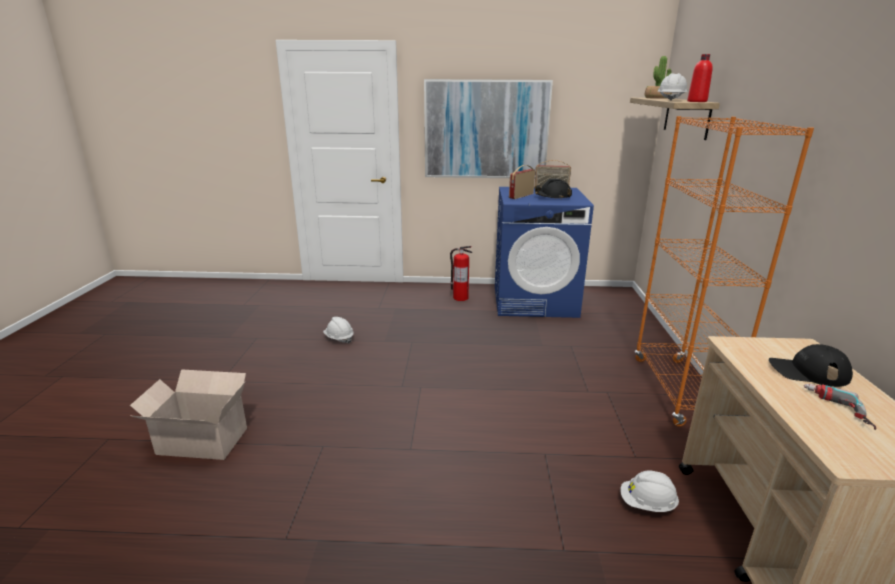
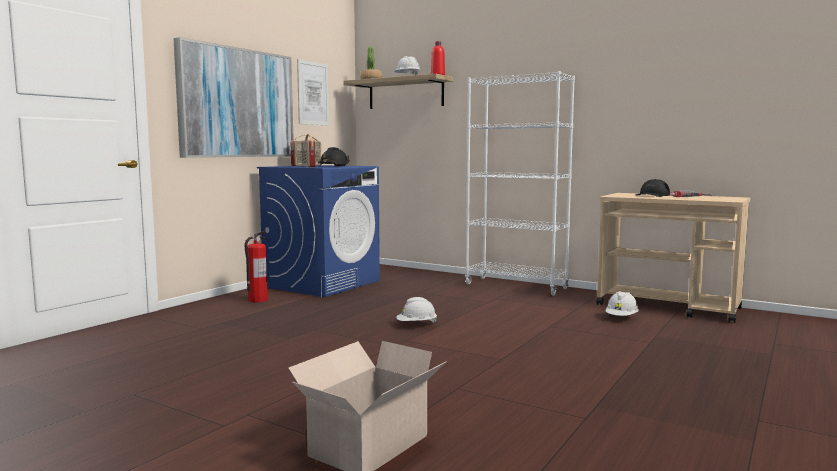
camera: 60 degrees left, 15 degrees down
white hard hat [323,317,354,344] -> white hard hat moved to [396,297,437,323]
orange bookcase [635,116,814,427] -> white bookcase [465,71,575,296]
none -> picture [297,59,329,125]

